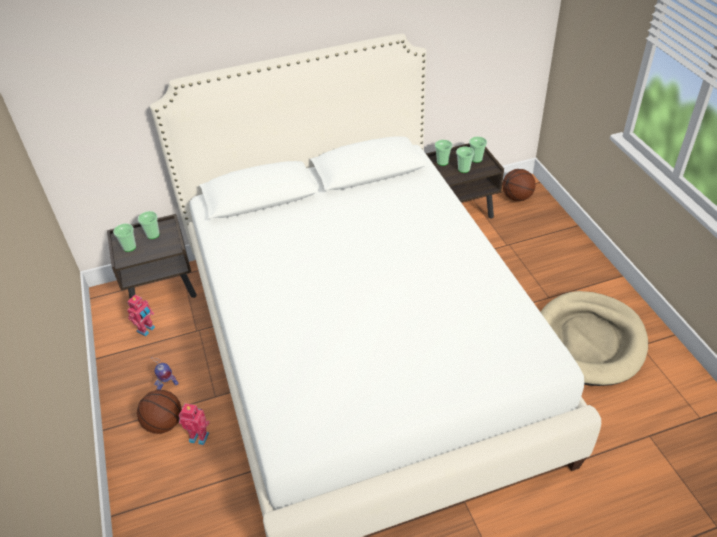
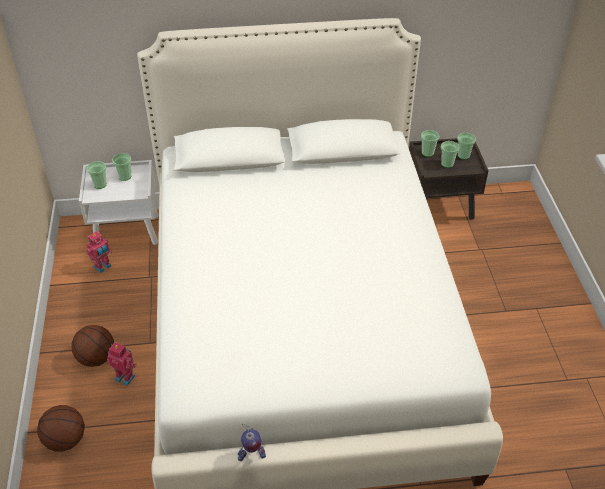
camera: 10 degrees right, 0 degrees up
brown nightstand [107,214,197,299] -> white nightstand [79,160,159,245]
toy robot [152,358,179,390] -> toy robot moved to [238,424,266,461]
basketball [502,169,536,201] -> basketball moved to [37,405,85,452]
beige dog bed [540,291,648,386] -> none

